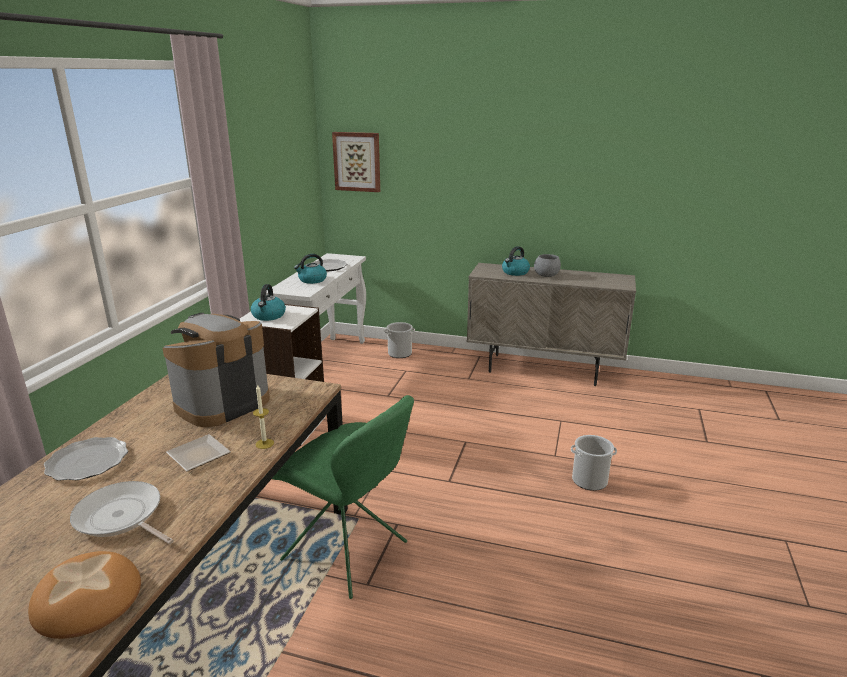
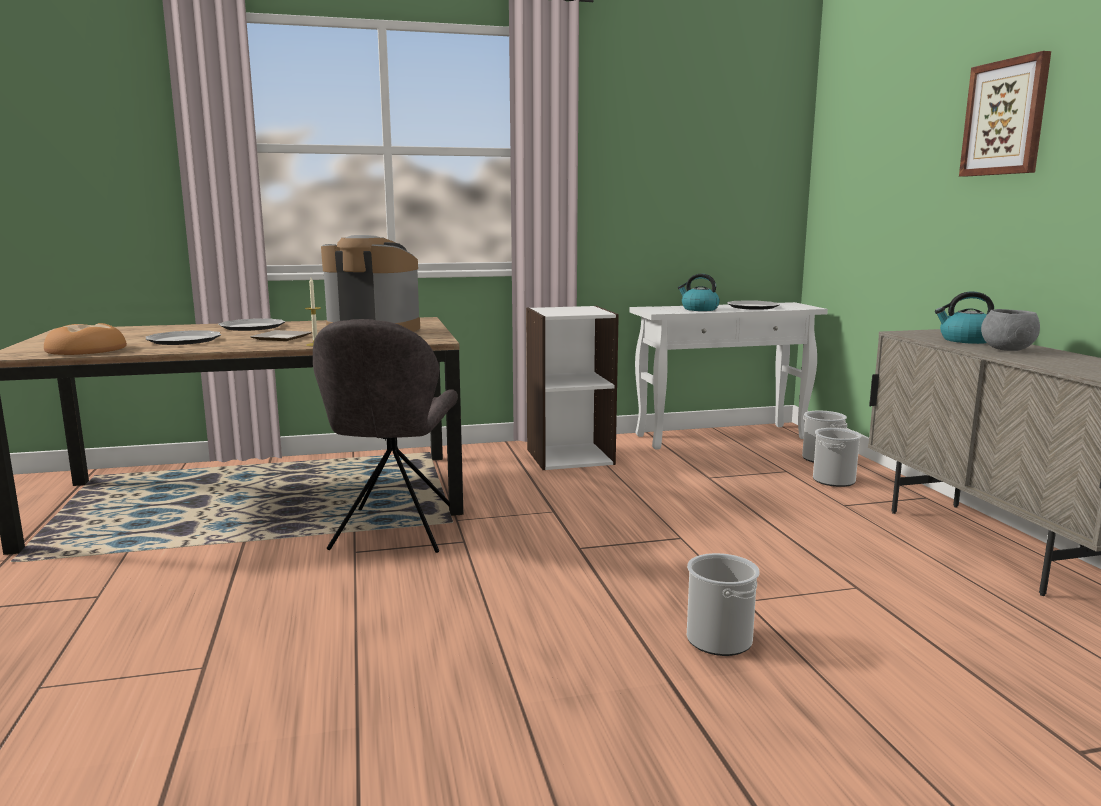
camera: 60 degrees right, 10 degrees down
frying pan [70,481,174,544] -> plate [146,330,222,345]
kettle [251,284,286,321] -> none
green chair [272,395,414,599] -> grey chair [313,319,458,553]
picture [332,132,380,192] -> picture moved to [959,51,1051,176]
none -> bucket [813,428,861,487]

